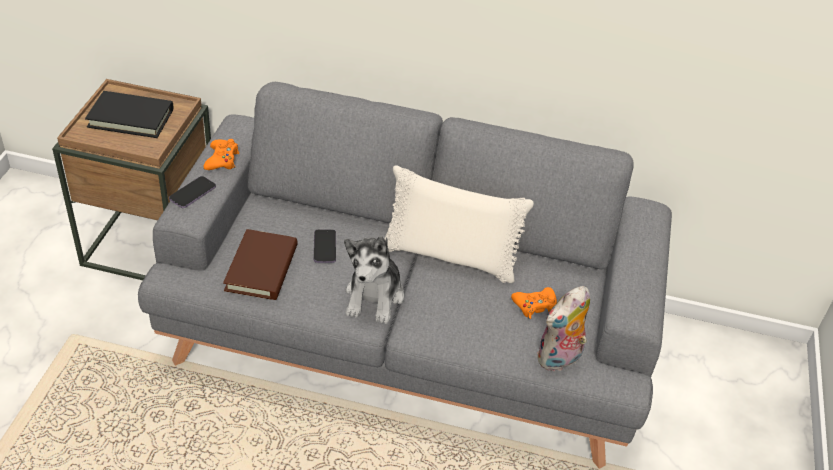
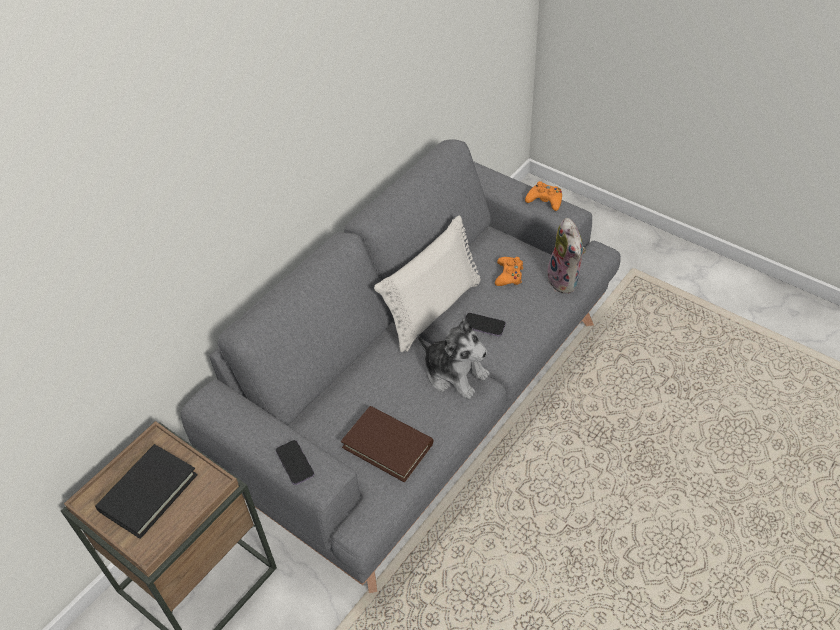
camera: 60 degrees left, 5 degrees up
orange game controller [203,139,239,170] -> orange game controller moved to [525,181,562,211]
phone [314,229,336,263] -> phone moved to [465,313,506,336]

